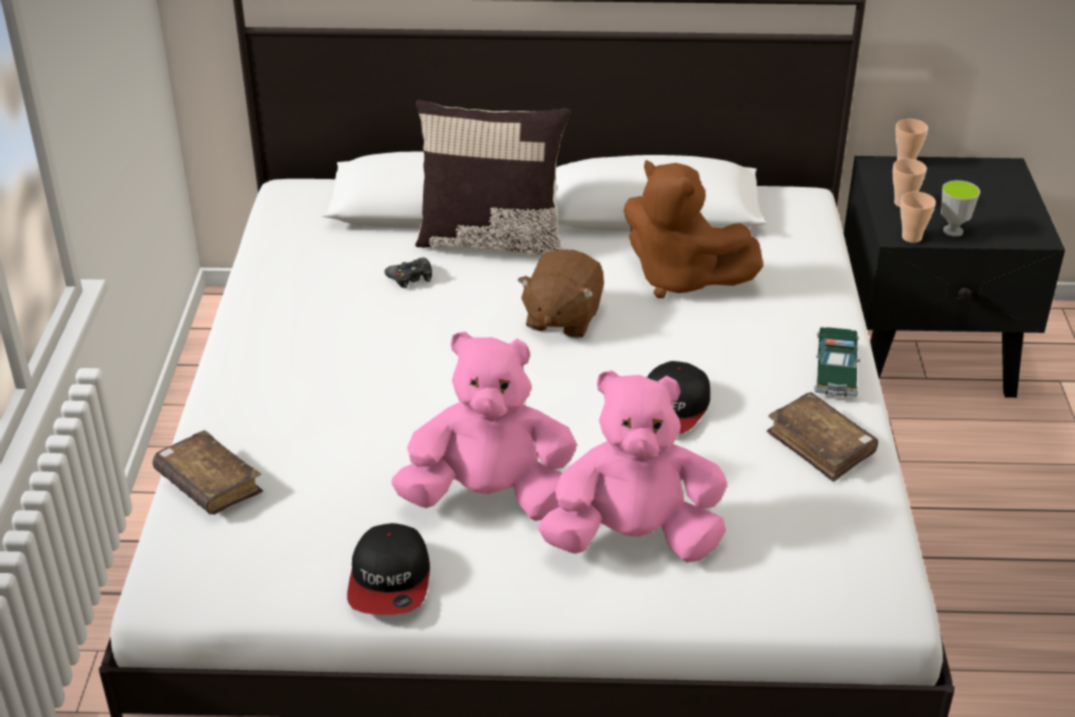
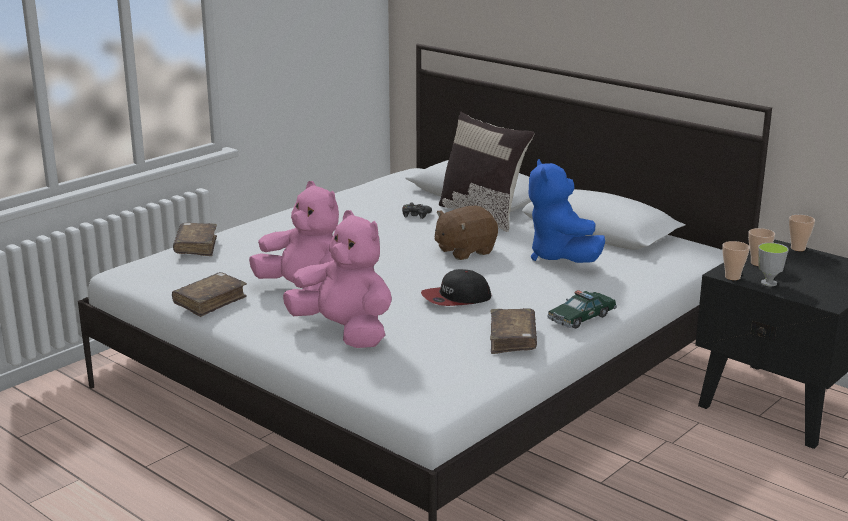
camera: 40 degrees right, 15 degrees down
cap [347,523,430,615] -> brown book [172,272,247,317]
brown plush toy [624,160,763,298] -> blue plush toy [529,159,605,263]

